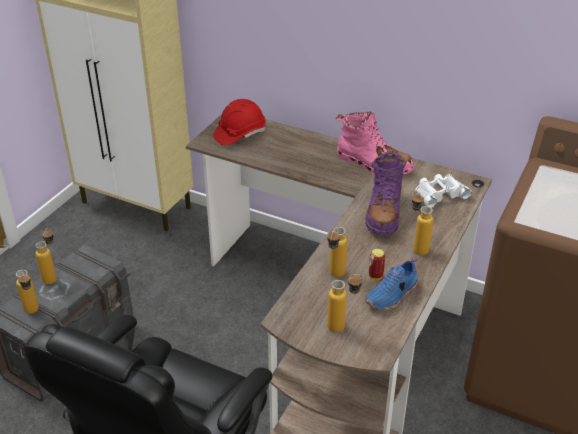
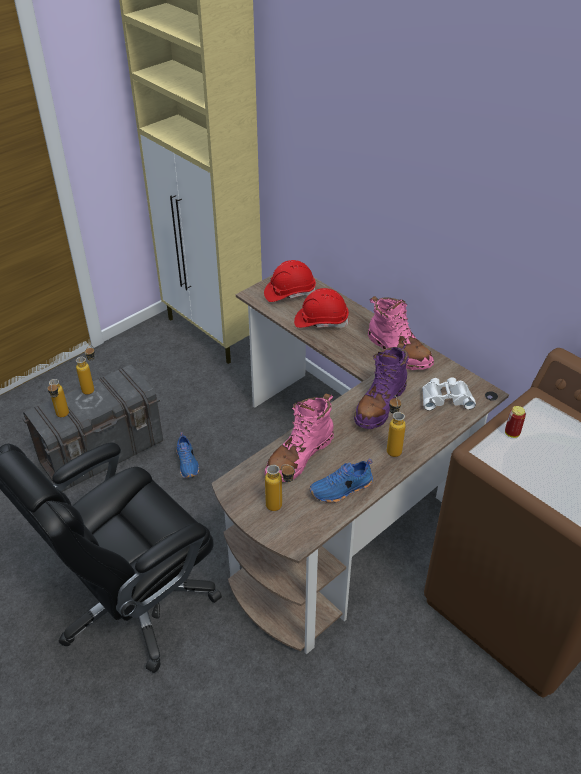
camera: 20 degrees right, 5 degrees up
bottle [327,227,347,277] -> pink boot [264,394,334,482]
can [369,249,385,280] -> can moved to [505,406,526,438]
none -> blue shoe [176,432,199,478]
none -> red hard hat [294,288,349,328]

